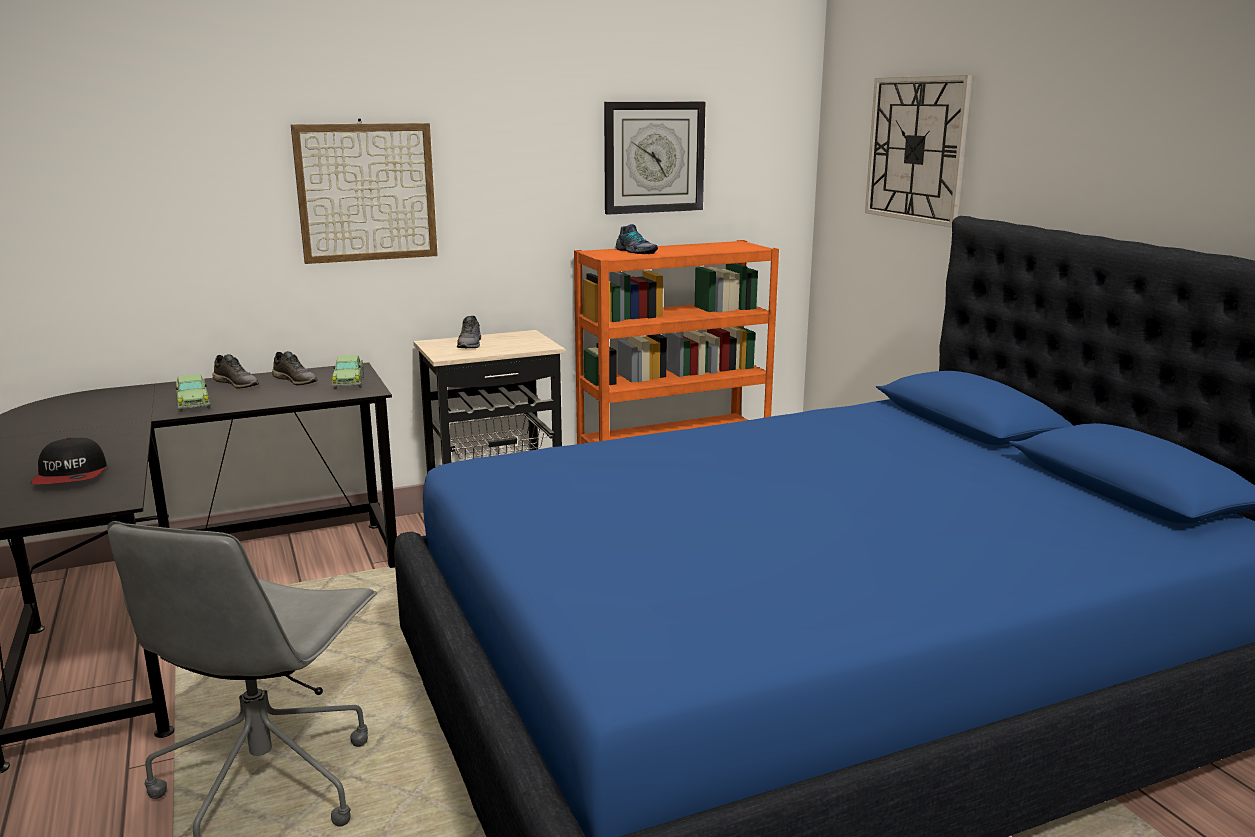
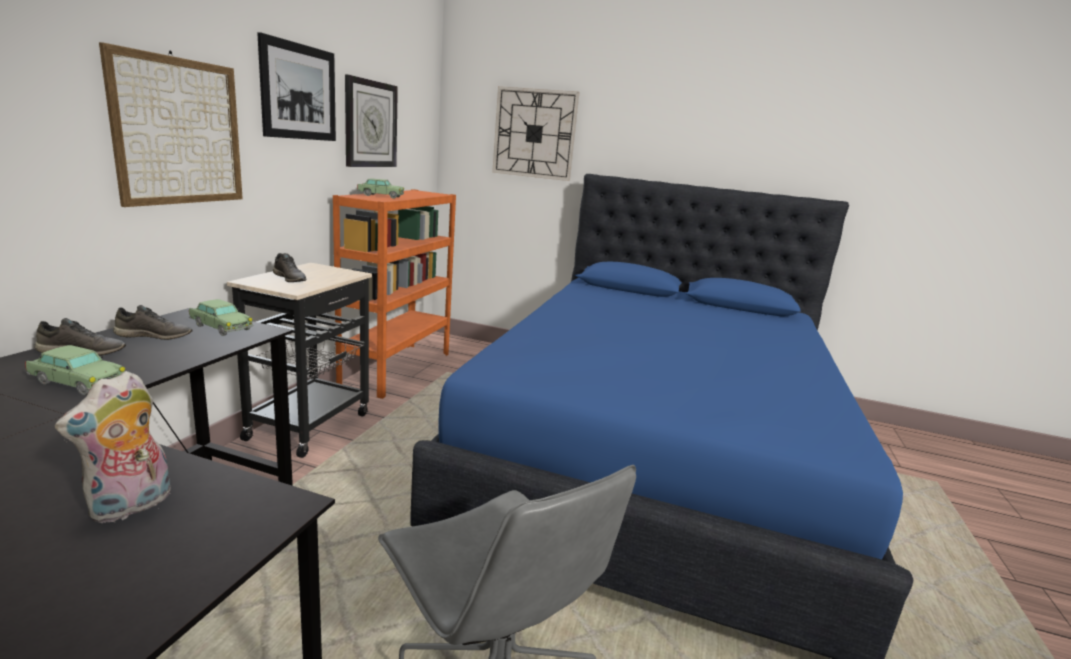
camera: 50 degrees left, 0 degrees up
cap [31,437,107,485] -> plush toy [55,371,171,523]
shoe [616,224,658,254] -> toy car [357,178,404,199]
none -> picture [257,32,336,141]

